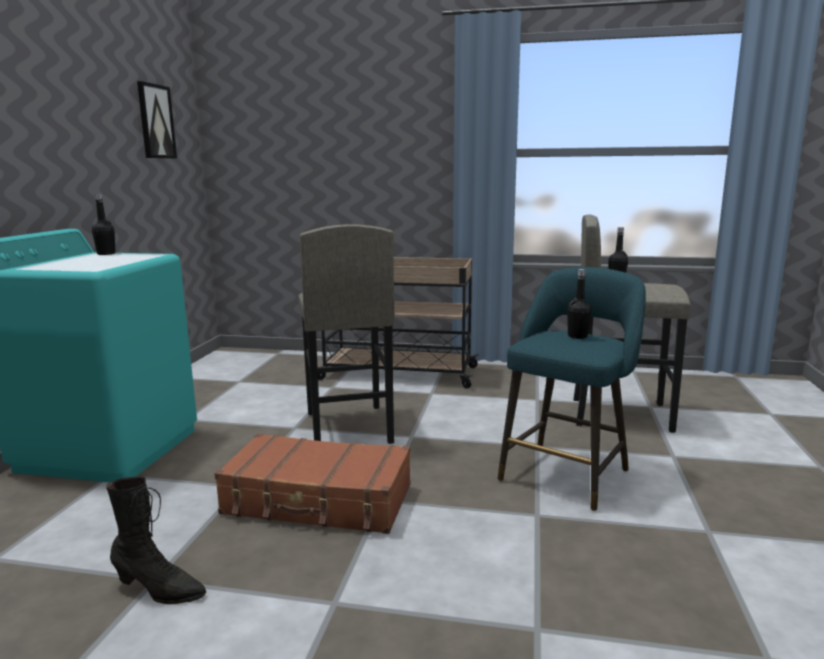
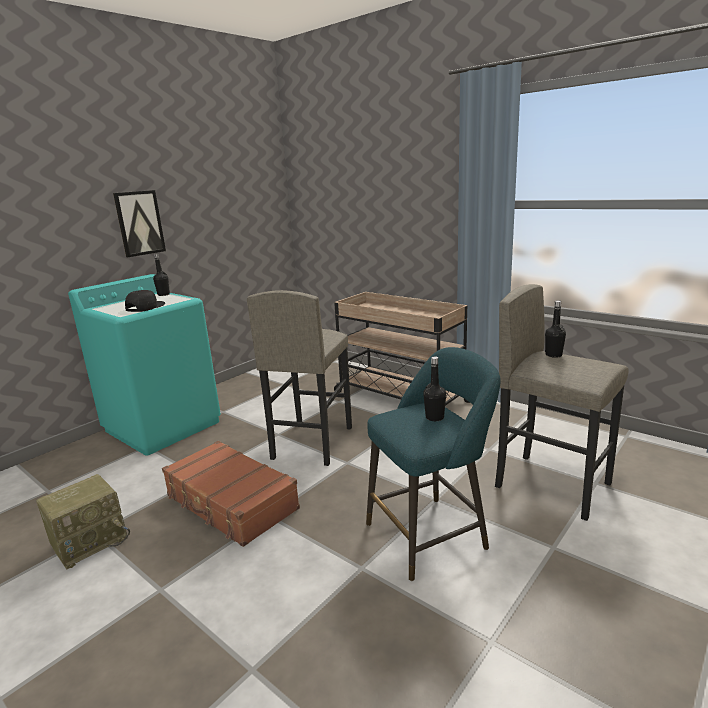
camera: 30 degrees right, 5 degrees up
black boot [106,476,206,604] -> radio [36,474,130,569]
picture [137,81,177,159] -> picture moved to [113,190,166,257]
none -> black cap [125,290,165,312]

